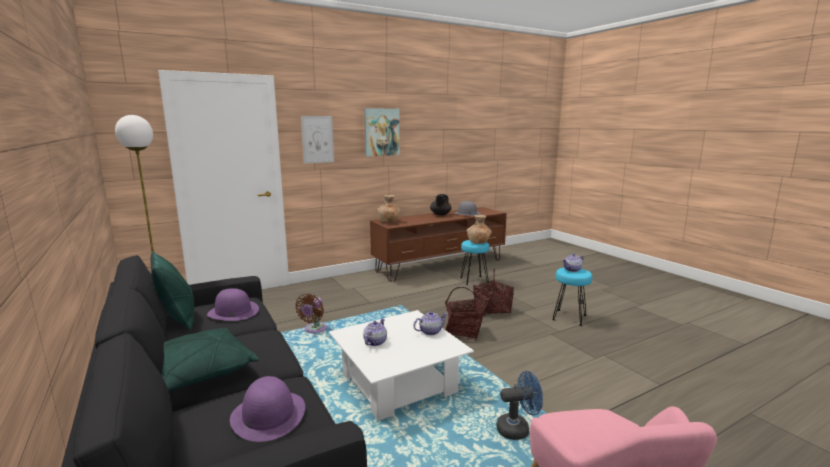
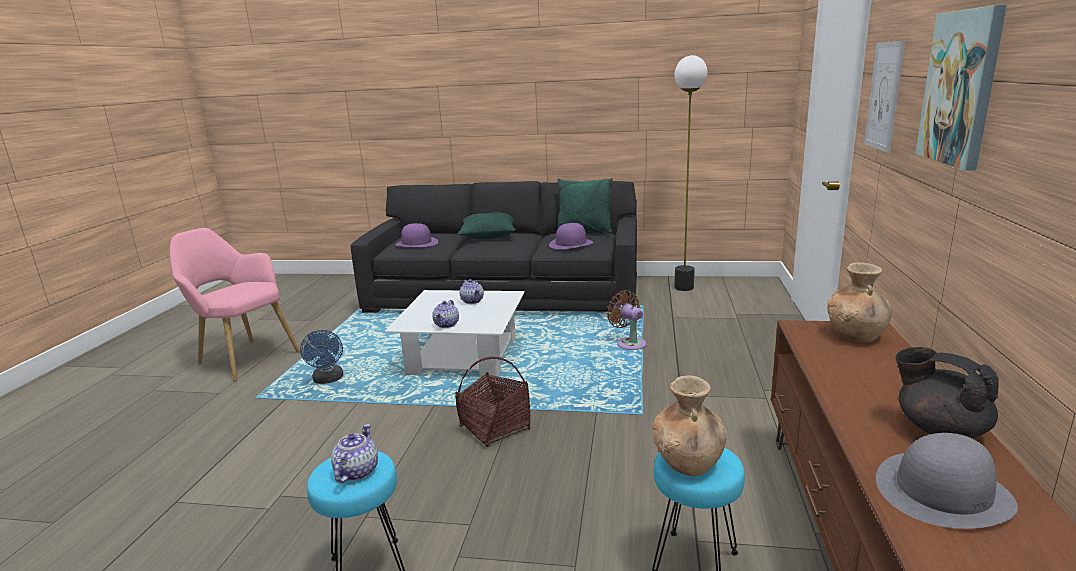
camera: 130 degrees right, 5 degrees up
basket [473,269,514,316] -> none
blue fan [497,371,543,440] -> blue fan turned 45 degrees counterclockwise [300,330,343,384]

